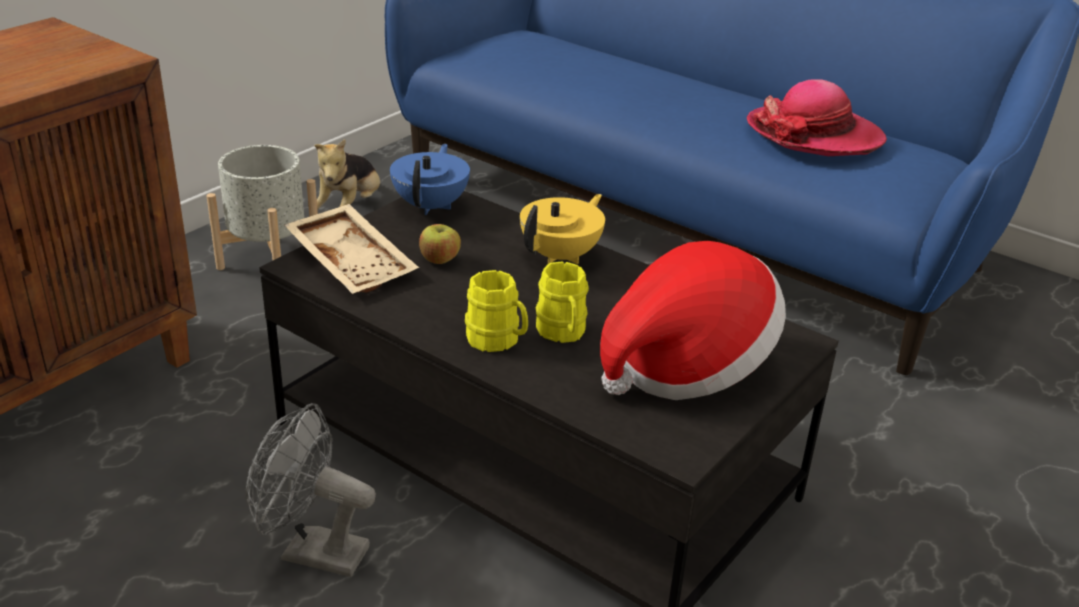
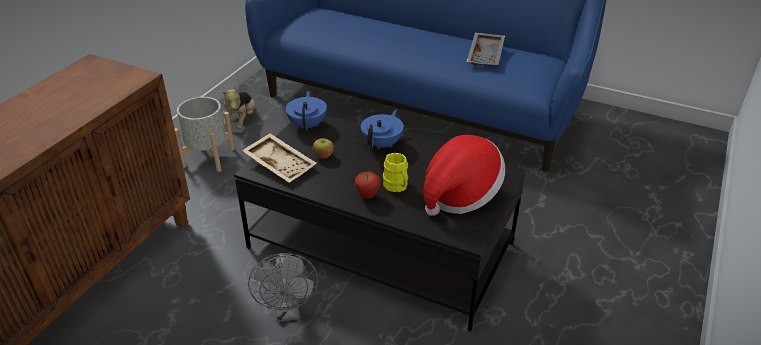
camera: 10 degrees left, 5 degrees up
grey fan [245,403,376,577] -> grey fan turned 105 degrees counterclockwise [248,253,318,322]
yellow mug [465,270,528,352] -> apple [355,172,381,199]
yellow teapot [520,194,605,264] -> blue teapot [361,110,404,150]
hat [747,79,887,156] -> grey tray [466,33,505,66]

